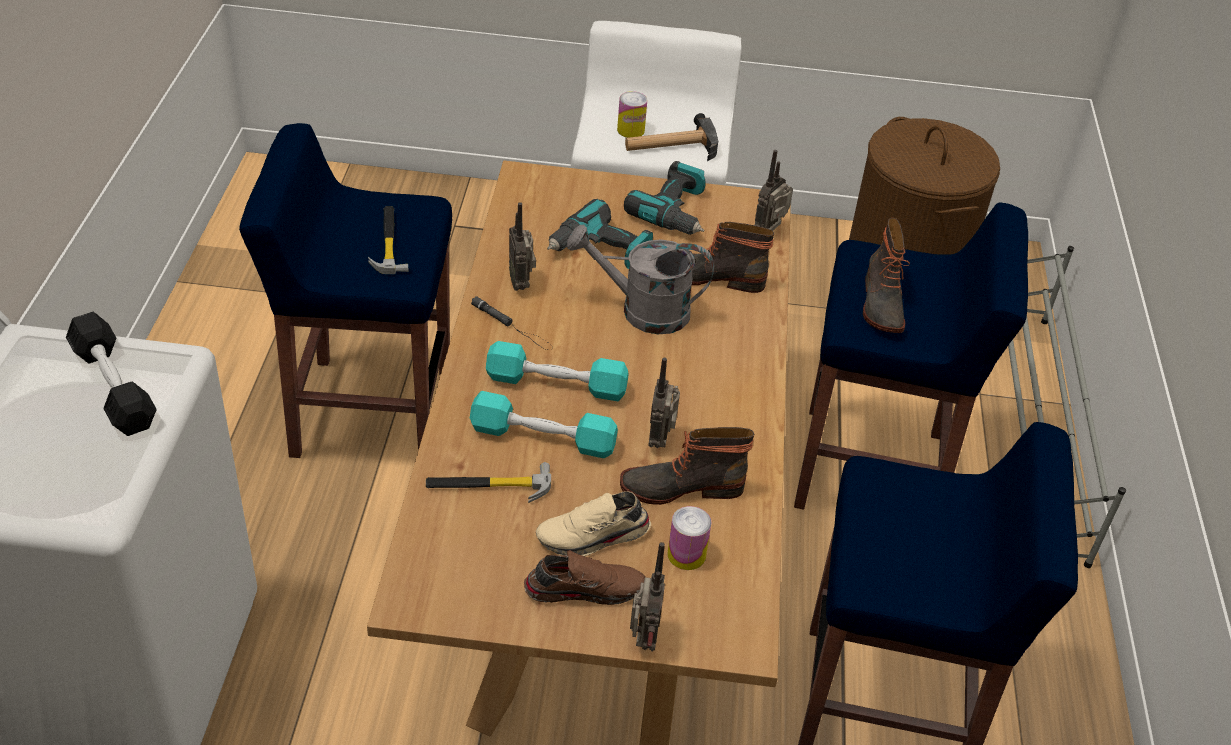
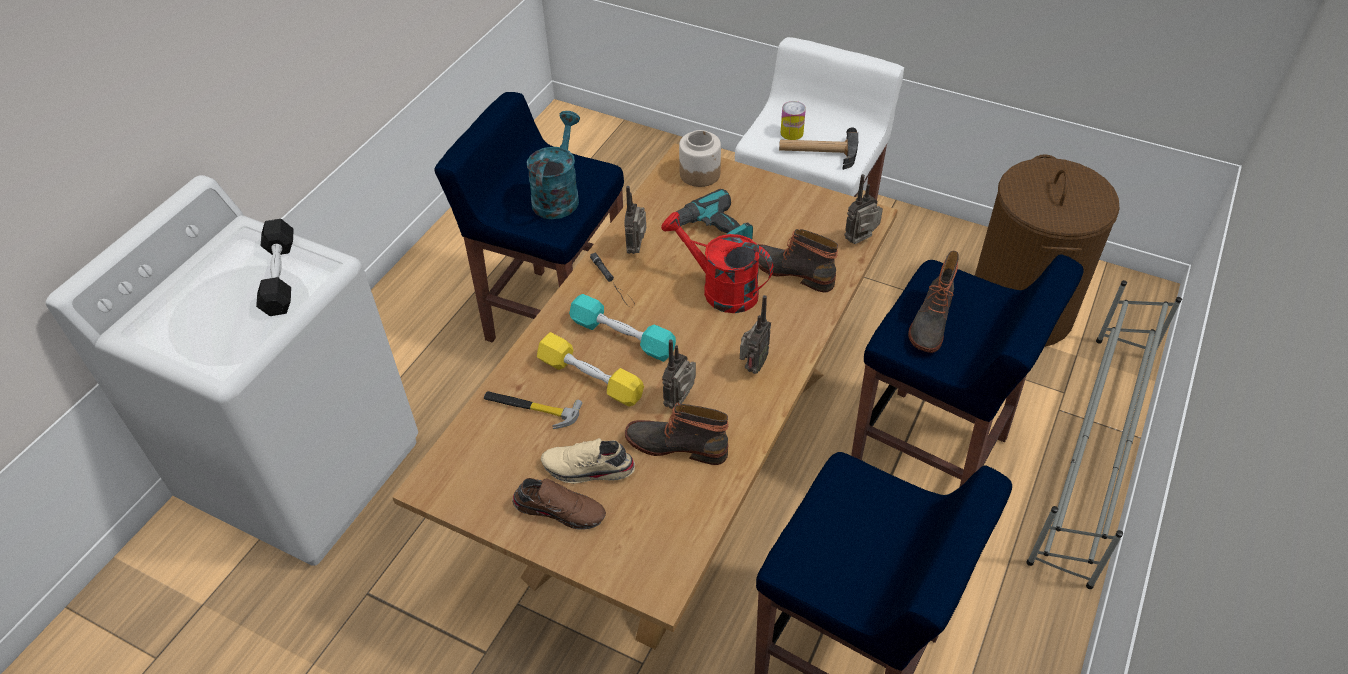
camera: 25 degrees right, 5 degrees up
hammer [368,206,409,274] -> turquoise watering can [527,111,580,219]
turquoise dumbbell [470,391,618,458] -> yellow dumbbell [537,332,644,407]
grey watering can [567,225,714,334] -> red watering can [661,212,773,313]
power drill [624,161,706,235] -> none
radio [630,542,665,651] -> radio moved to [740,295,771,374]
can [667,506,712,570] -> none
none -> jar [679,130,721,187]

